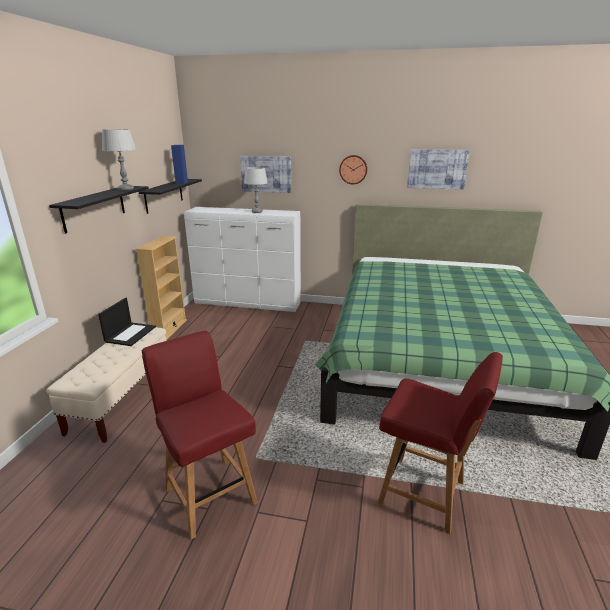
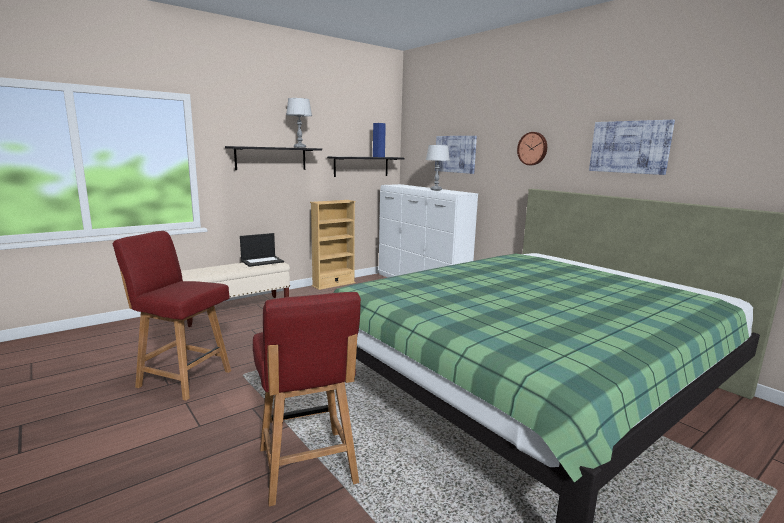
camera: 40 degrees right, 10 degrees down
red chair [142,331,258,540] -> red chair turned 75 degrees counterclockwise [113,231,231,401]

